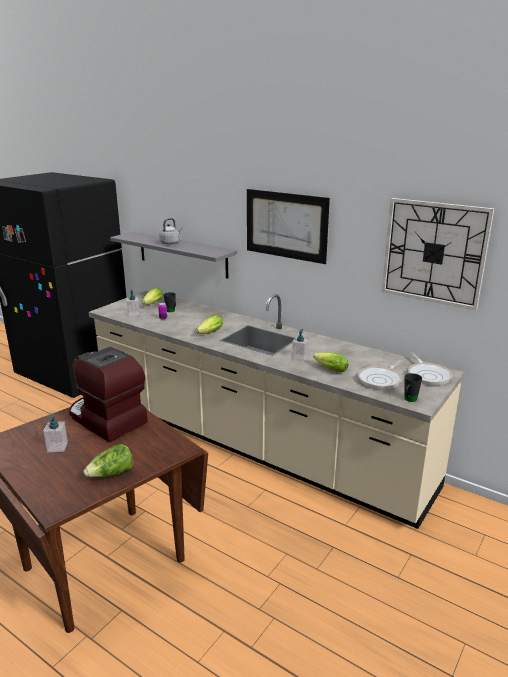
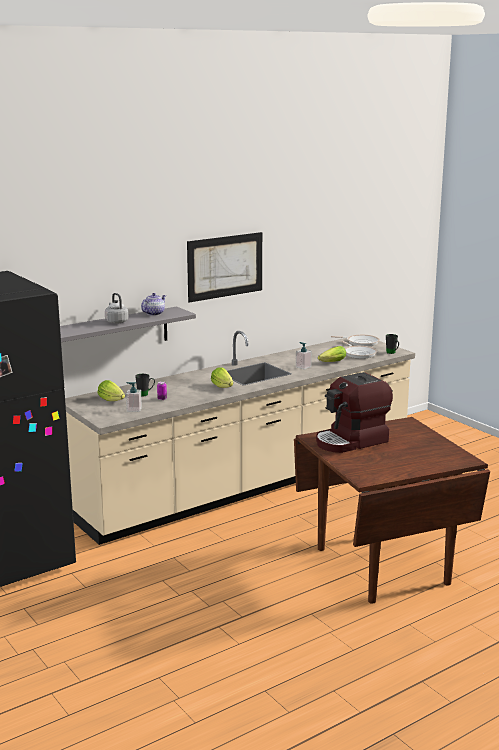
camera: 70 degrees left, 5 degrees down
soap dispenser [43,413,68,452] -> none
lettuce [83,444,133,477] -> none
wall clock [382,198,494,310] -> none
none -> teapot [141,293,166,316]

